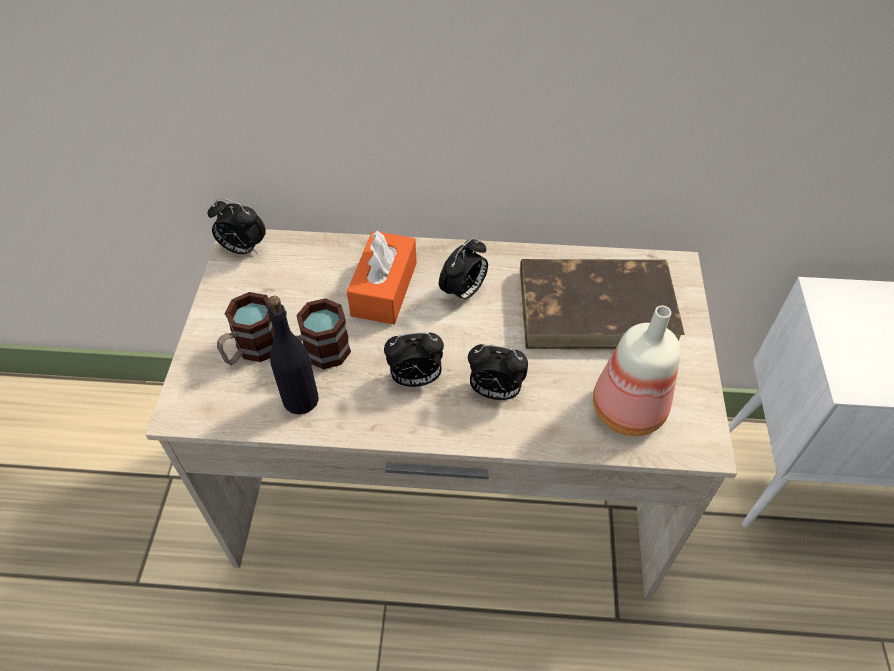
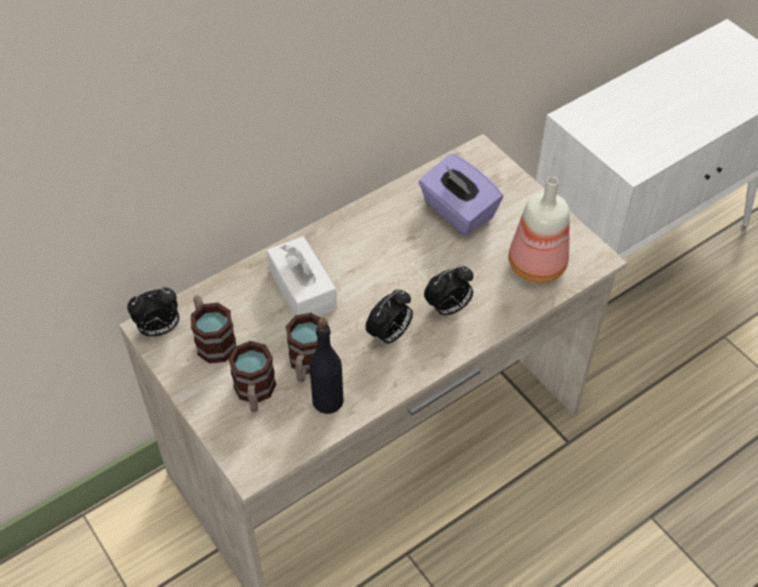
camera: 40 degrees left, 0 degrees up
orange tissue box [347,231,417,324] -> white tissue box [266,236,337,316]
alarm clock [439,238,488,304] -> none
brown book [520,259,685,349] -> purple tissue box [419,154,503,235]
none -> mug [191,295,236,364]

